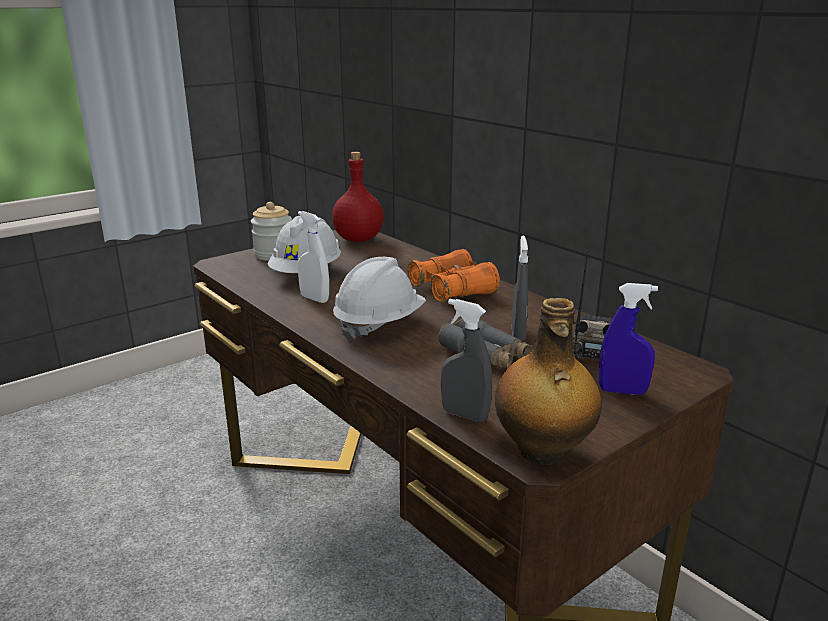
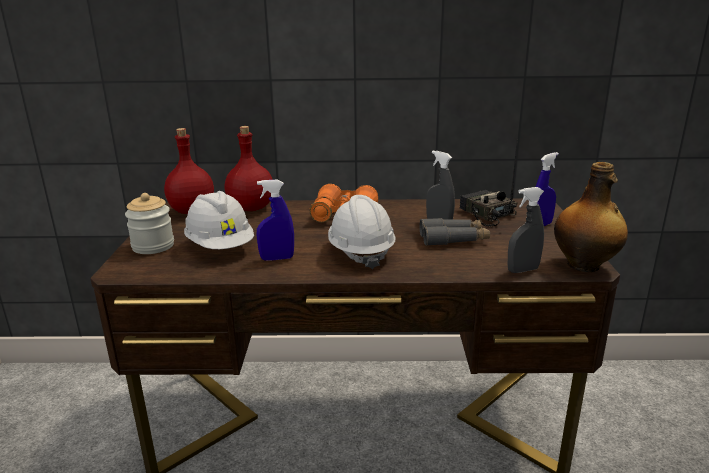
camera: 50 degrees left, 0 degrees up
white spray bottle [298,211,329,303] -> blue spray bottle [256,179,294,261]
none -> red bottle [225,126,273,211]

